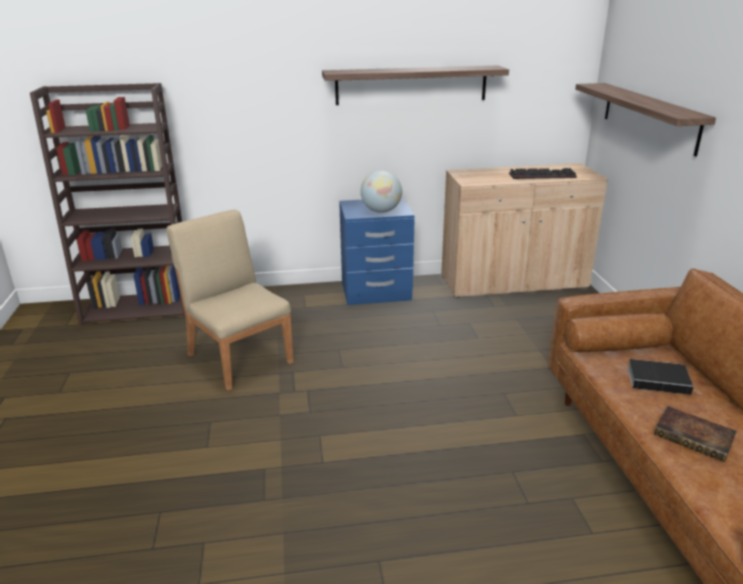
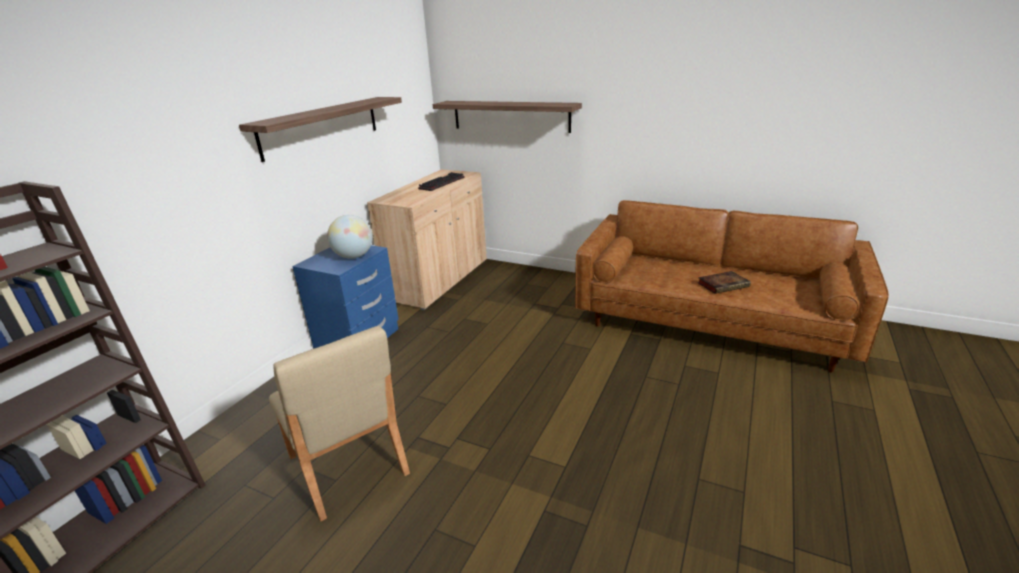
camera: 55 degrees left, 0 degrees up
beige chair [166,209,294,391] -> beige chair turned 120 degrees counterclockwise [269,326,410,521]
book [627,359,700,395] -> none

